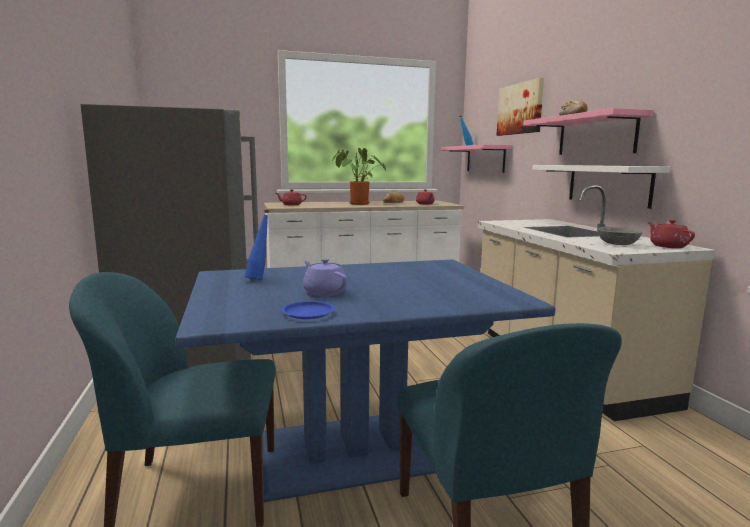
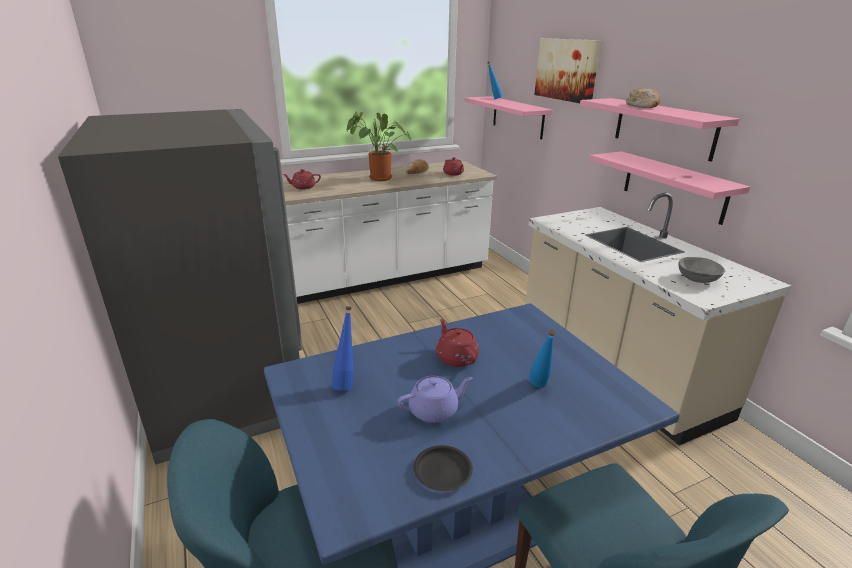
camera: 10 degrees left, 15 degrees up
blue plate [281,301,335,319] -> black plate [413,445,473,491]
purple teapot [303,258,348,296] -> purple teapot turned 120 degrees clockwise [398,376,473,423]
white shelf [532,165,670,209] -> pink shelf [589,151,750,225]
red teapot [648,220,695,248] -> red teapot moved to [436,319,479,367]
none -> blue bottle [529,329,556,387]

